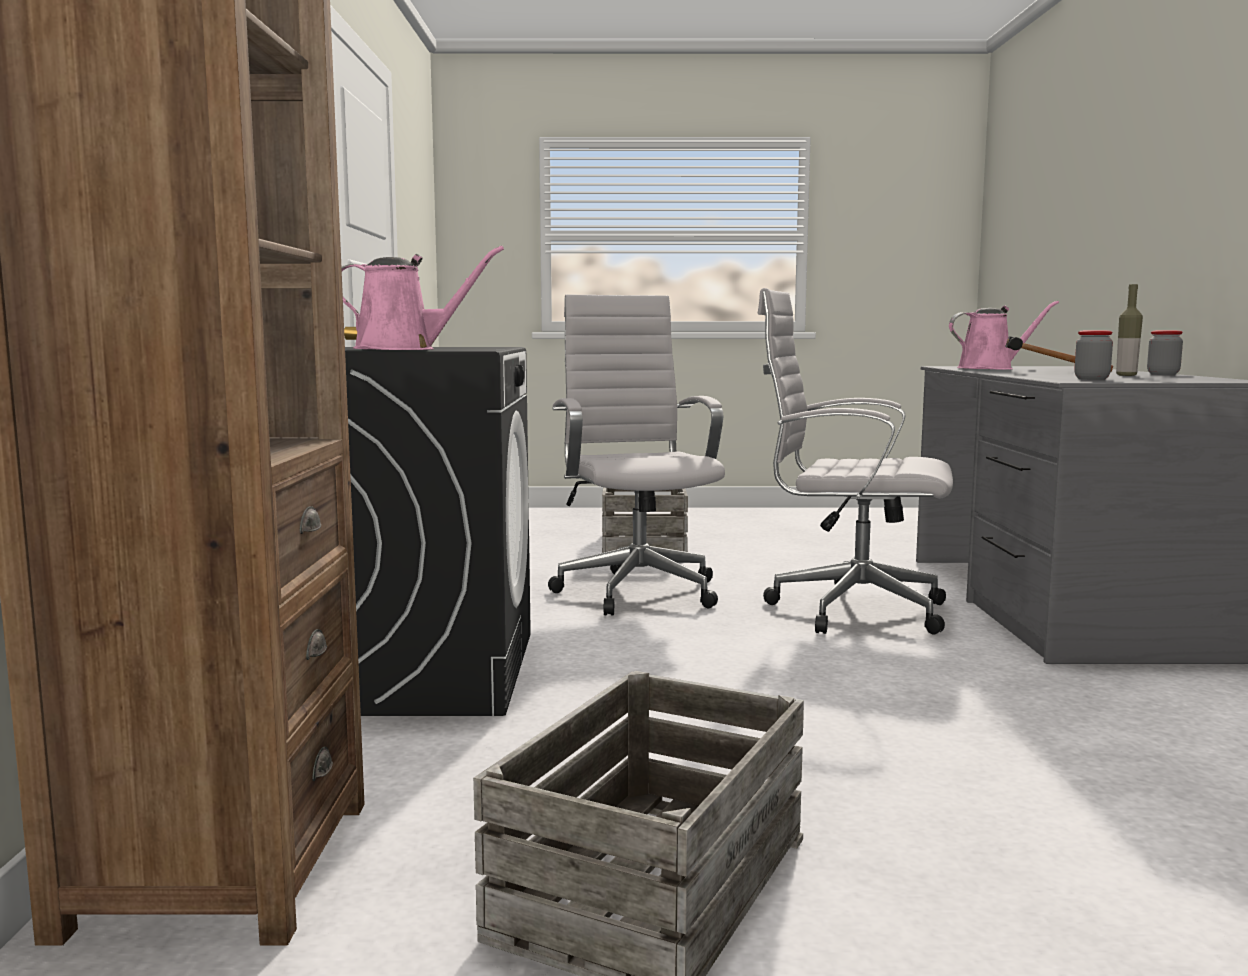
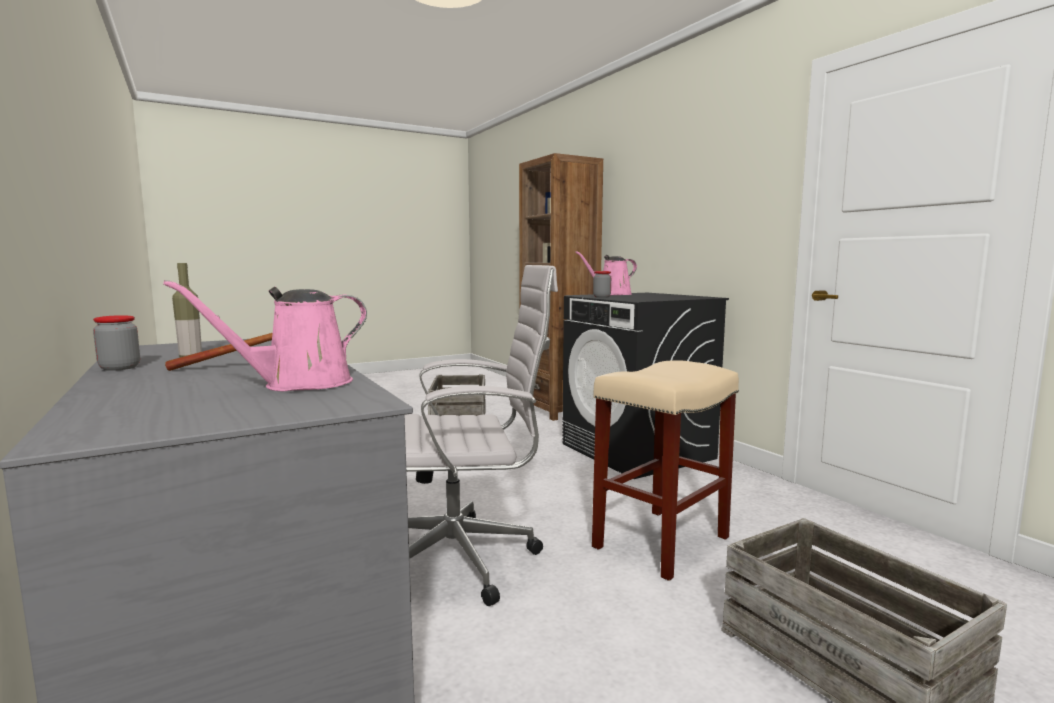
camera: 150 degrees right, 0 degrees up
white office chair [548,295,725,615] -> beige stool [592,360,739,581]
jar [1074,330,1113,380] -> jar moved to [593,271,611,298]

